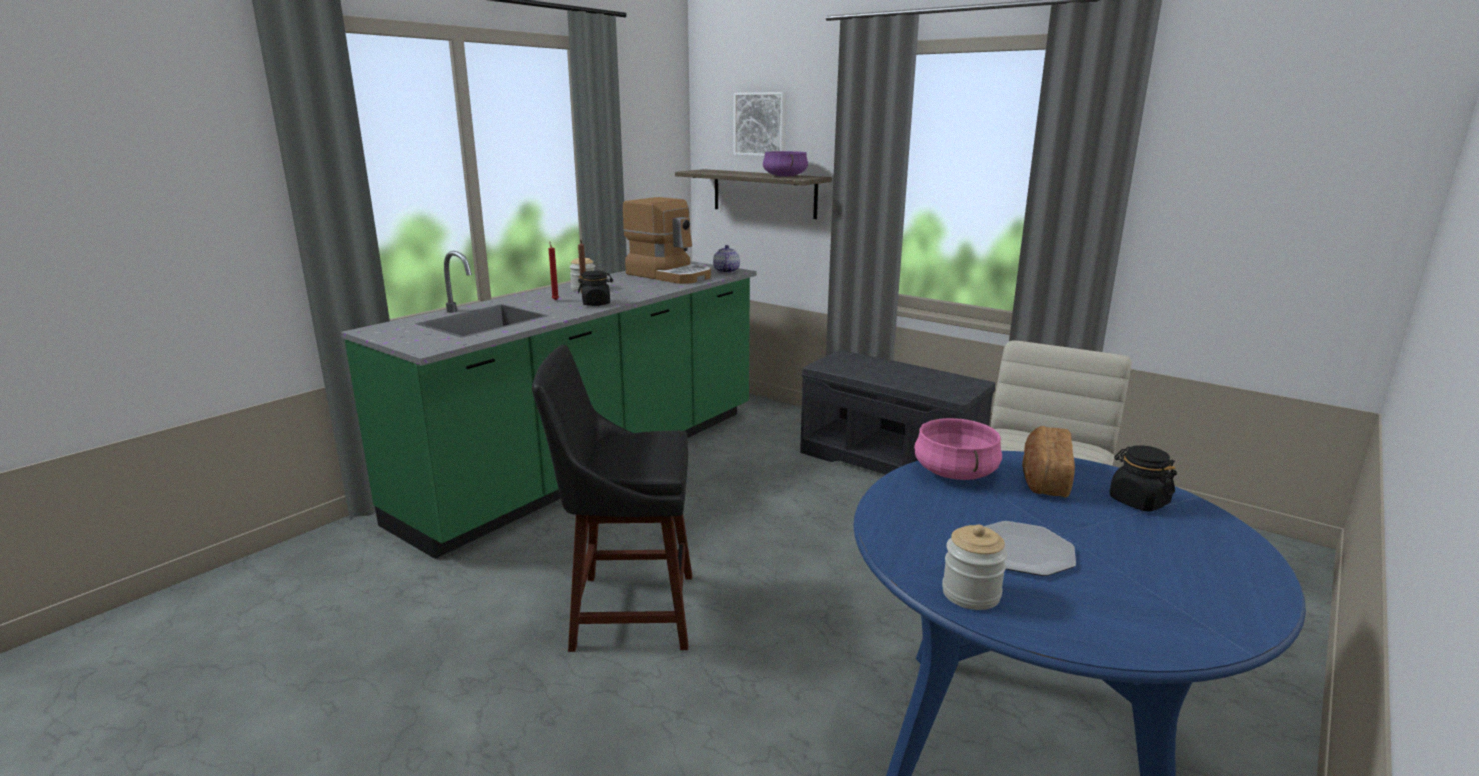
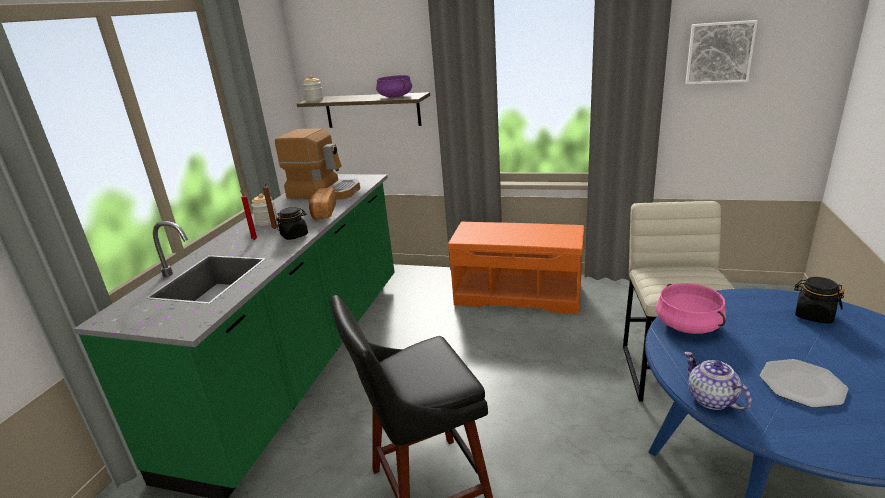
camera: 20 degrees left, 5 degrees up
teapot [713,245,740,273] -> teapot moved to [684,352,752,411]
picture [734,92,787,156] -> picture moved to [685,20,758,85]
grey bench [800,350,995,475] -> orange bench [448,222,584,314]
jar [942,525,1008,610] -> jar moved to [303,75,323,102]
bread [1022,426,1075,498] -> bread moved to [309,187,336,220]

